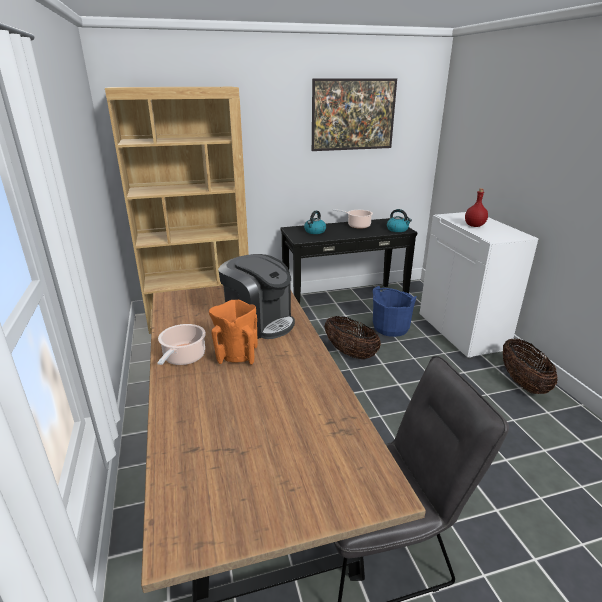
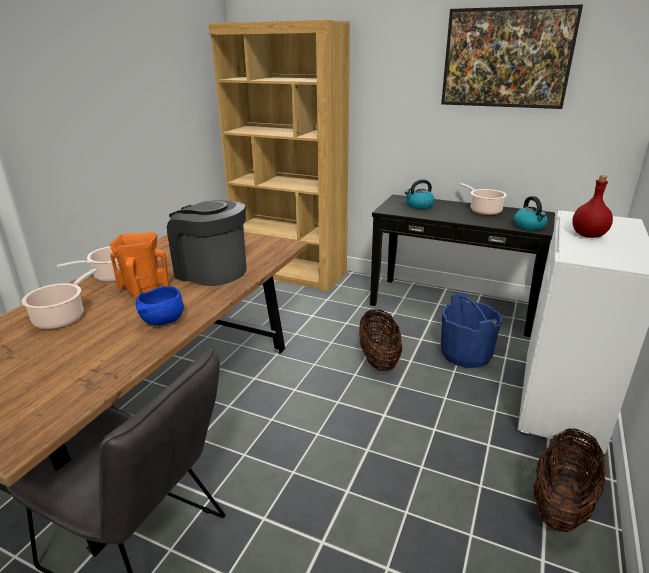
camera: 40 degrees right, 0 degrees up
coffee machine [218,254,295,339] -> coffee machine turned 135 degrees clockwise [167,200,247,286]
none -> cooking pot [22,269,98,329]
none -> blue bowl [136,286,184,326]

